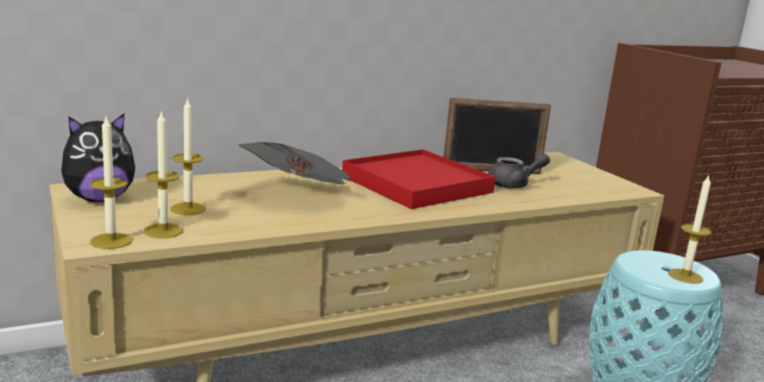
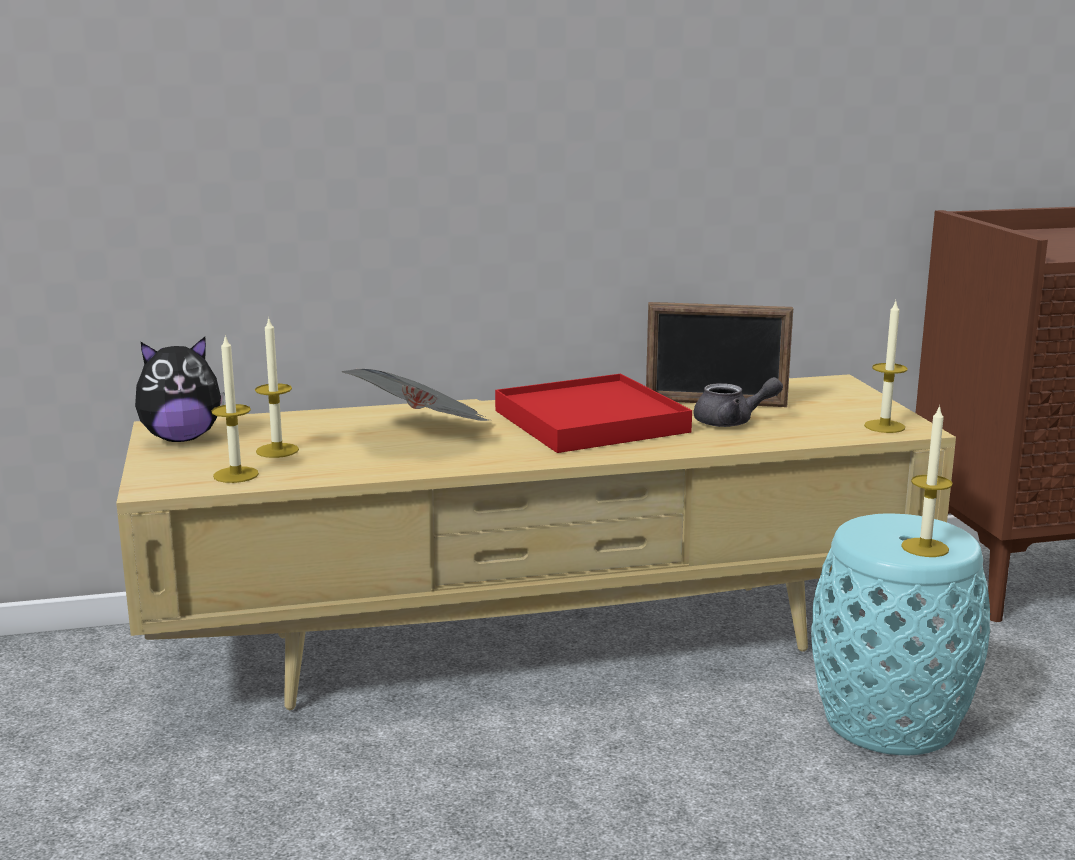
camera: 15 degrees right, 0 degrees up
candle [90,117,132,249] -> candle moved to [864,302,908,433]

